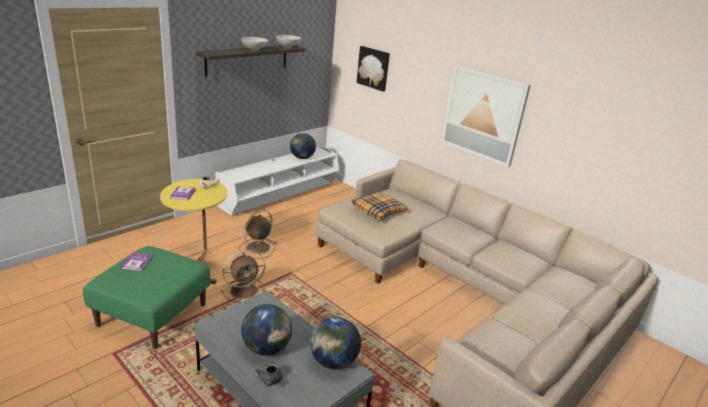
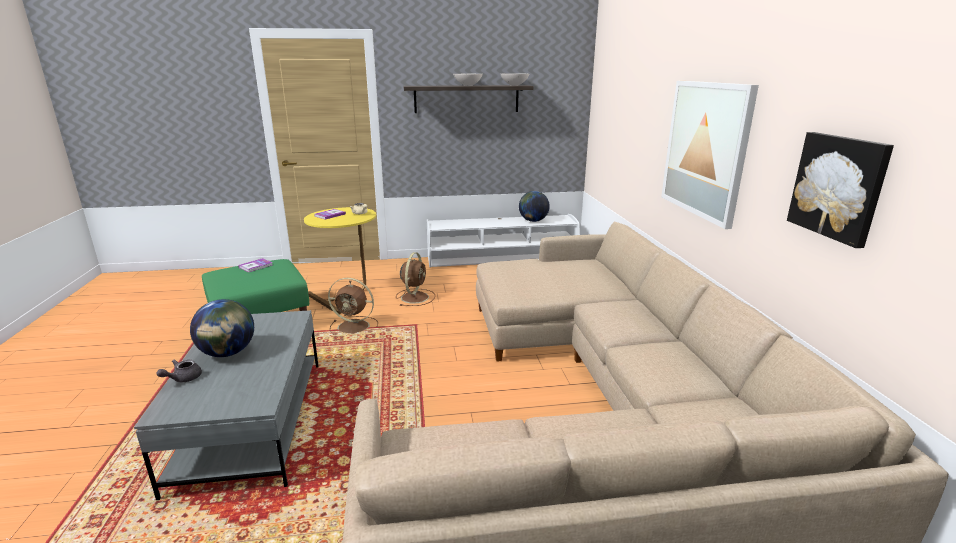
camera: 40 degrees right, 5 degrees down
brown fan [239,210,277,259] -> brown fan turned 120 degrees clockwise [396,252,435,306]
globe [310,317,361,370] -> none
pillow [352,191,407,220] -> none
picture [357,46,390,91] -> picture moved to [787,132,894,248]

